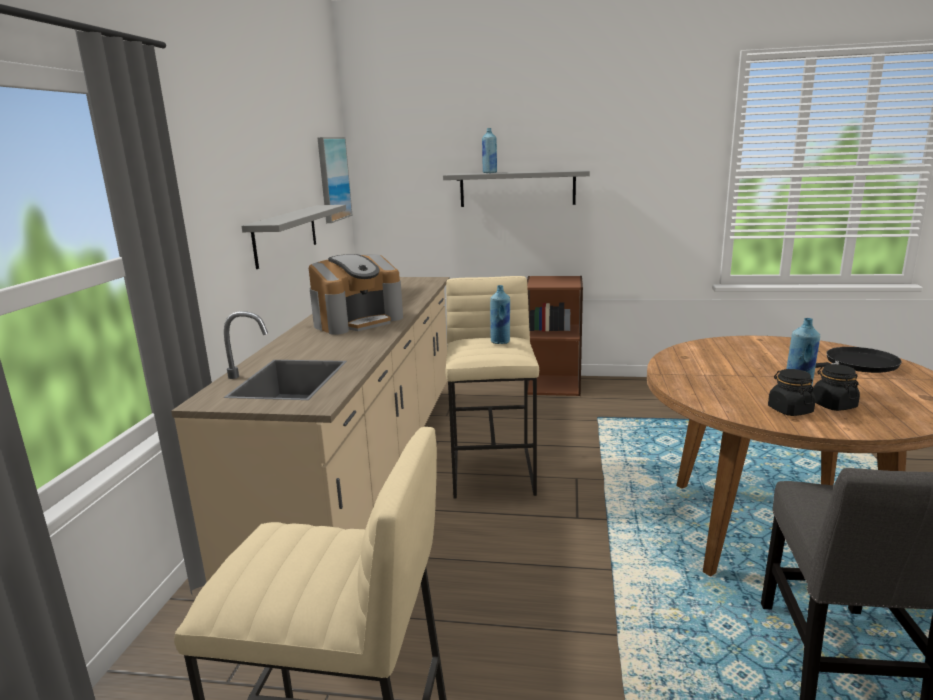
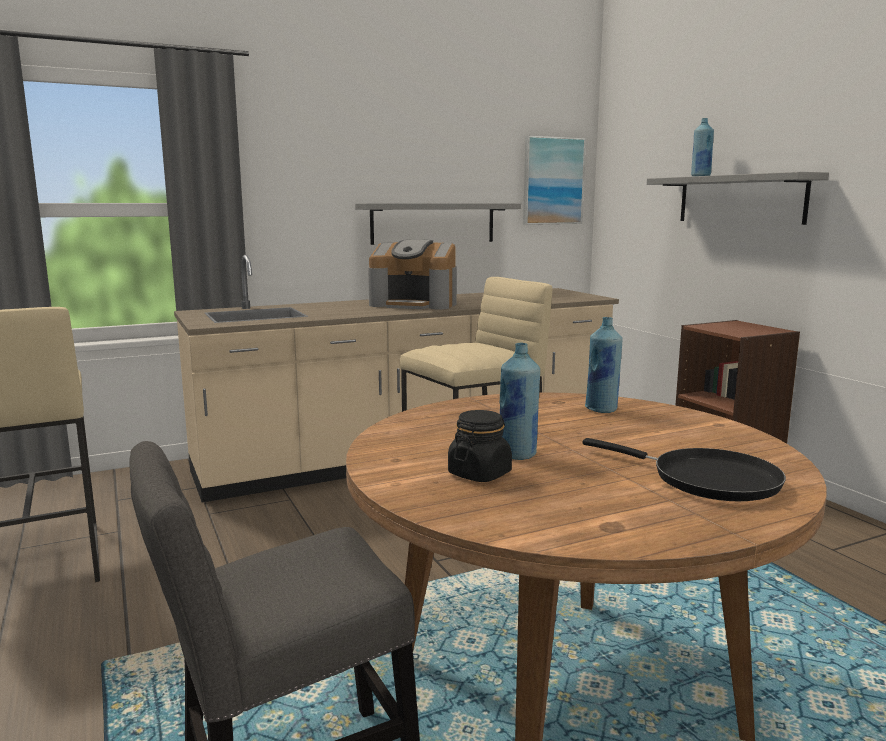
camera: 55 degrees right, 5 degrees down
blue bottle [490,285,510,344] -> blue bottle moved to [585,317,623,413]
black jar [768,369,816,416] -> none

